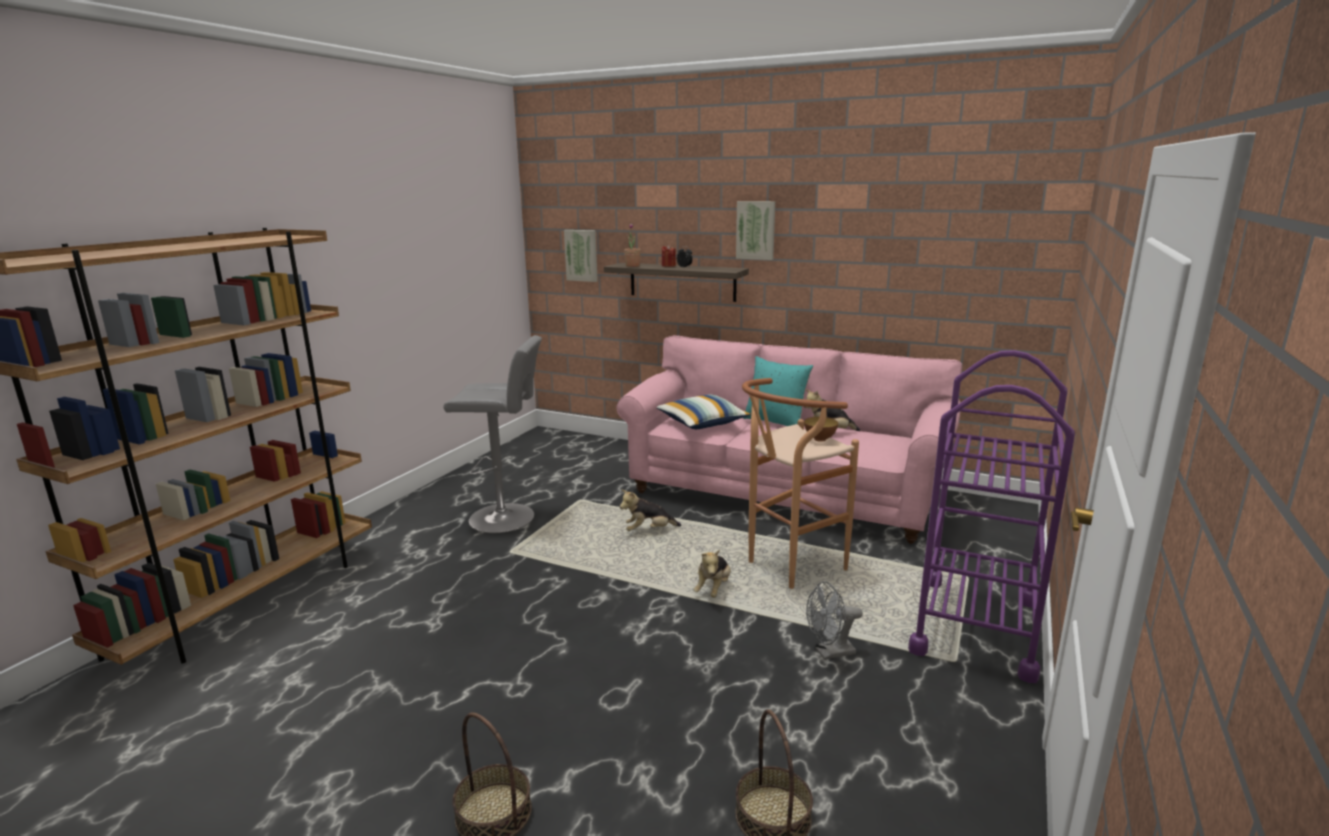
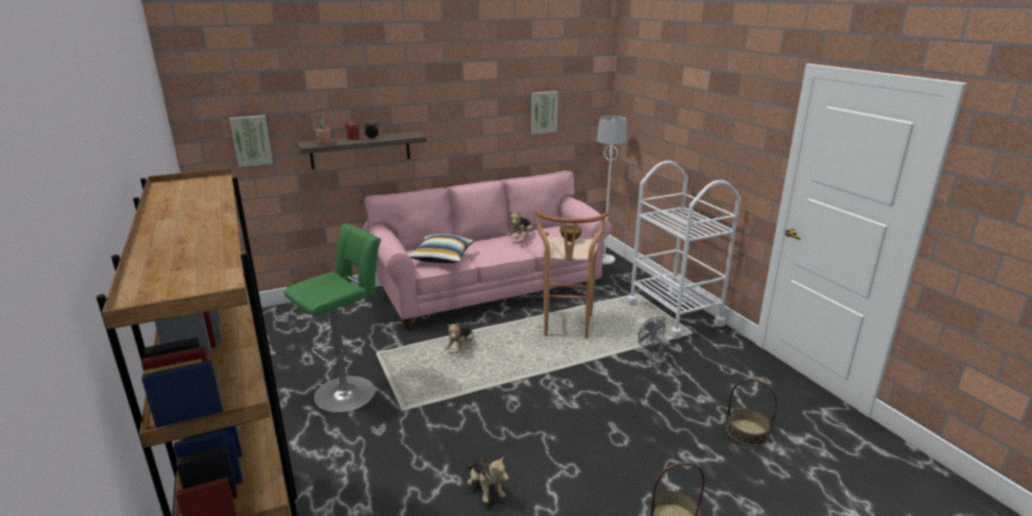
camera: 50 degrees left, 5 degrees up
grey stool [444,335,542,533] -> green stool [284,223,381,413]
plush toy [693,549,731,597] -> plush toy moved to [467,455,509,503]
picture [736,201,775,260] -> picture moved to [531,91,558,134]
turquoise pillow [743,356,813,426] -> none
grey fan [806,581,863,660] -> grey fan turned 120 degrees clockwise [638,316,670,365]
purple cart [908,350,1075,683] -> white cart [627,161,741,339]
none -> white floor lamp [597,116,627,265]

